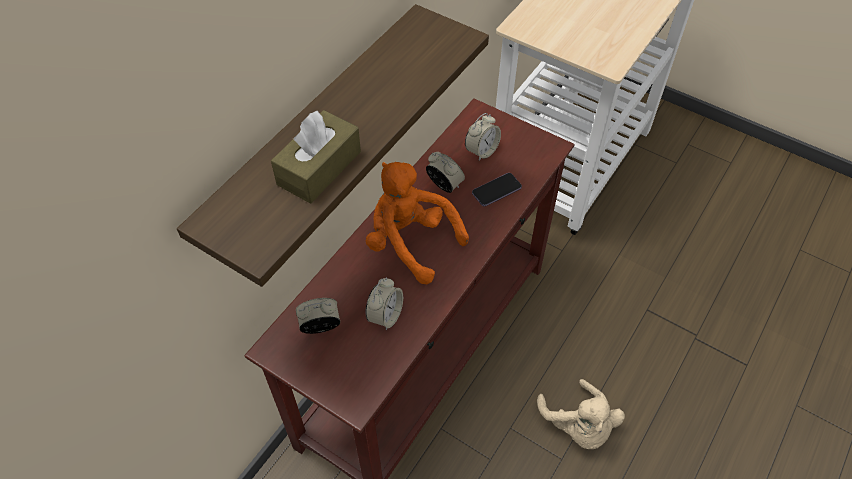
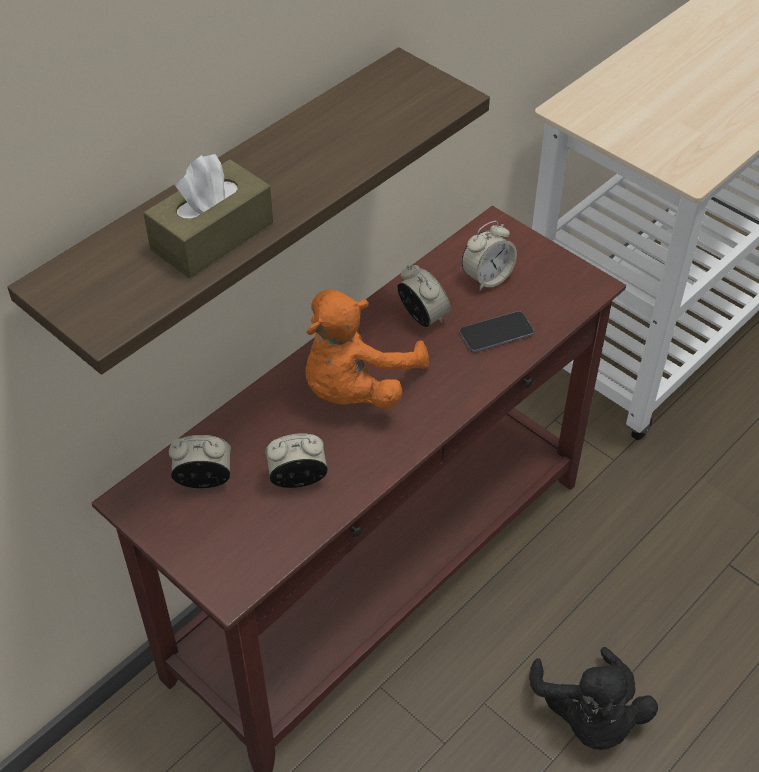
camera: 10 degrees right, 5 degrees down
alarm clock [365,277,403,330] -> alarm clock turned 135 degrees counterclockwise [265,433,328,488]
orange plush toy [366,162,469,284] -> orange plush toy turned 105 degrees counterclockwise [306,289,429,408]
beige plush toy [537,379,625,449] -> black plush toy [529,647,658,750]

